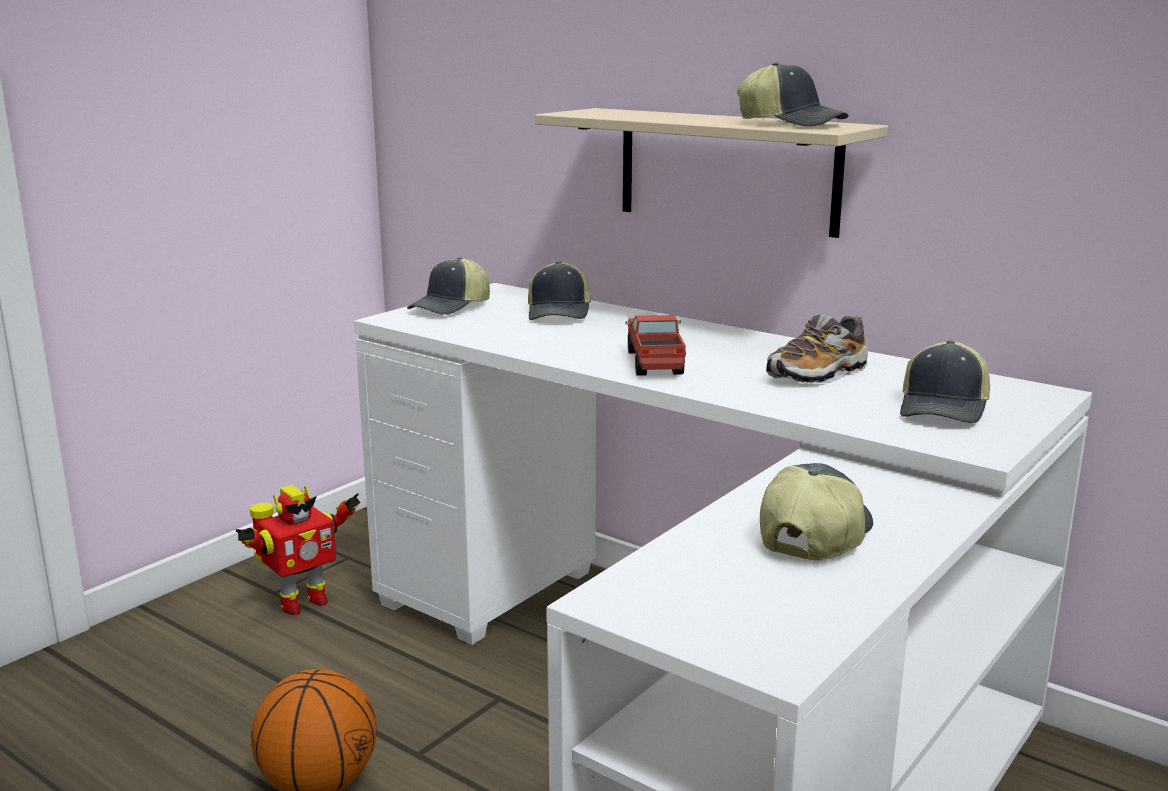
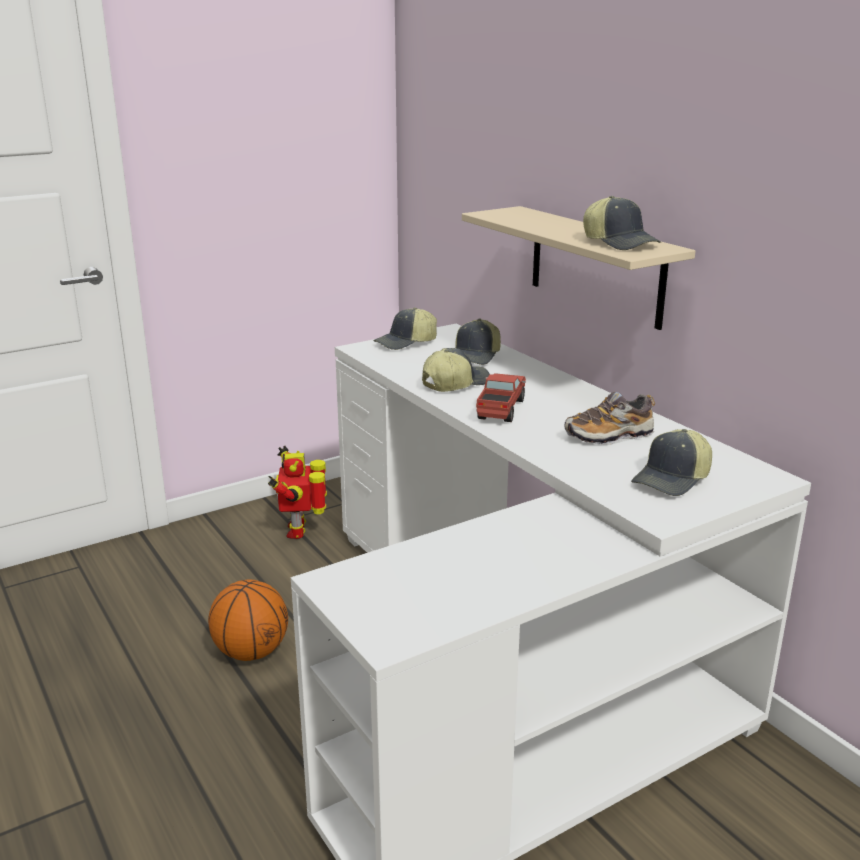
camera: 20 degrees right, 5 degrees up
toy robot [236,485,361,615] -> toy robot turned 105 degrees clockwise [268,446,327,539]
cap [760,463,873,560] -> cap moved to [422,348,490,392]

